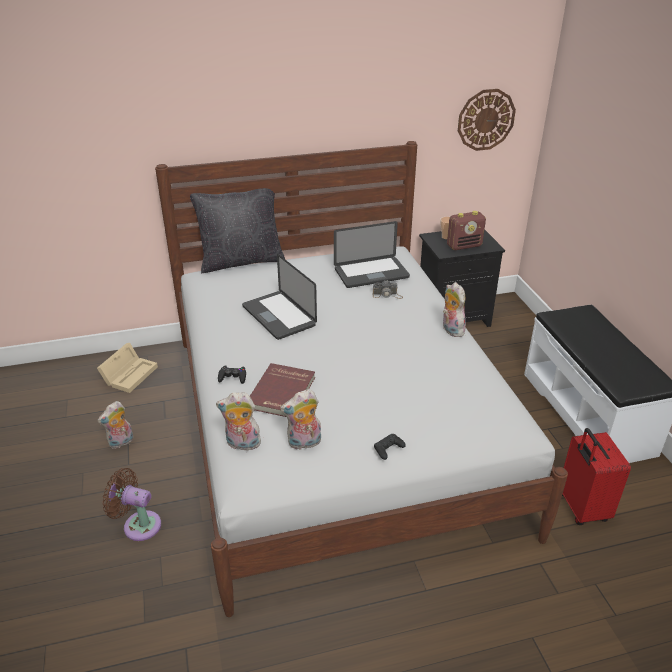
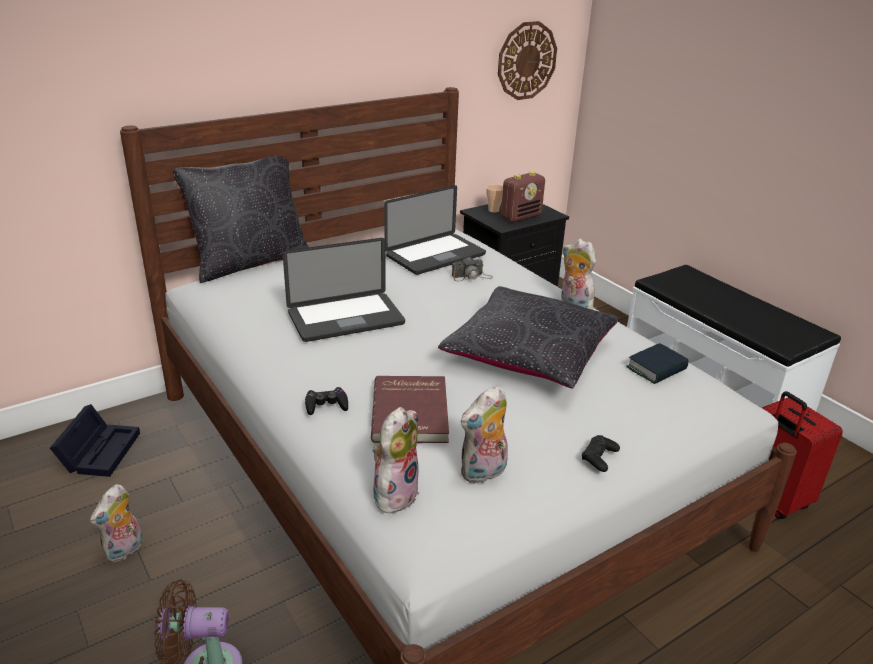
camera: 20 degrees left, 5 degrees down
beige storage box [97,343,158,393] -> black storage box [50,404,140,477]
plush toy [216,392,261,450] -> plush toy turned 135 degrees clockwise [373,407,419,514]
laptop [242,254,317,340] -> laptop turned 60 degrees counterclockwise [283,238,405,342]
none -> black pillow [438,286,619,389]
none -> book [626,343,689,384]

